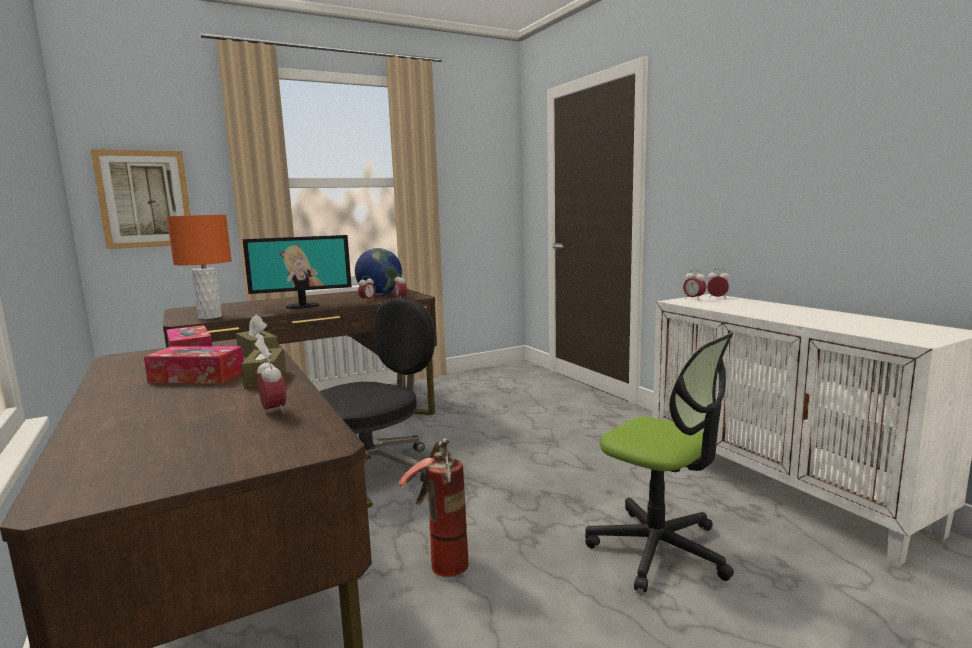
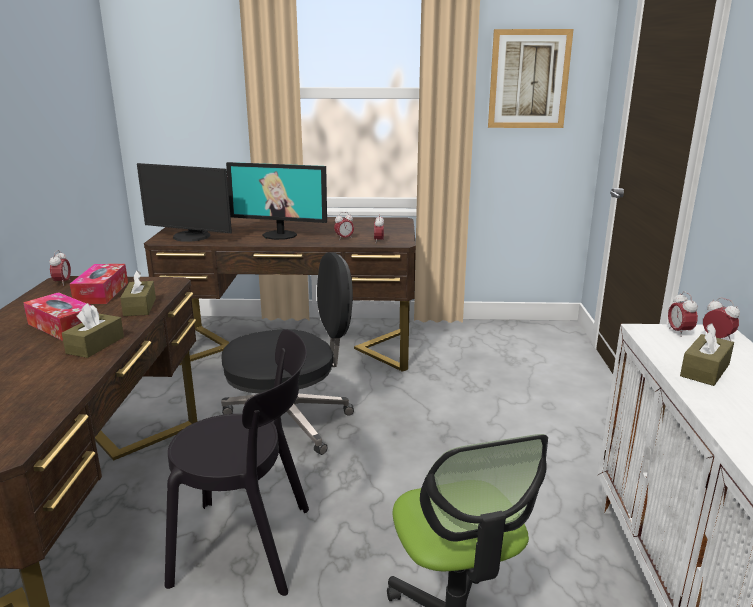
camera: 30 degrees right, 10 degrees up
picture [91,149,190,249] -> picture moved to [488,29,574,128]
orange table lamp [166,215,232,319] -> monitor [137,163,232,242]
alarm clock [257,357,286,414] -> alarm clock moved to [49,250,71,286]
globe [355,248,402,295] -> none
fire extinguisher [399,438,469,577] -> black chair [165,329,309,596]
none -> brown tissue box [680,323,734,386]

